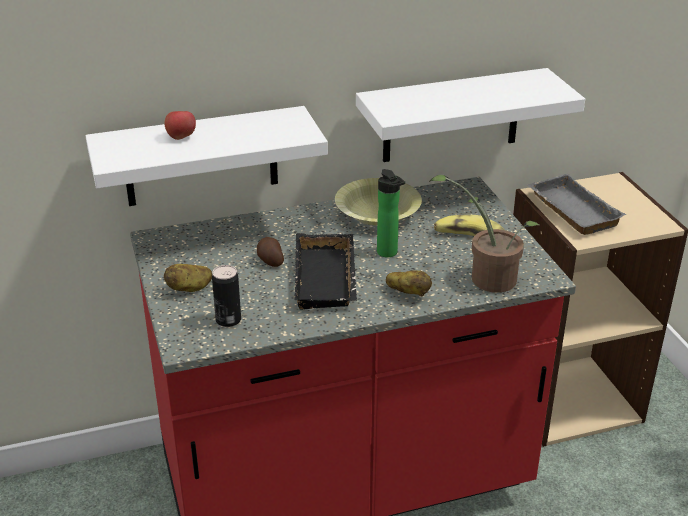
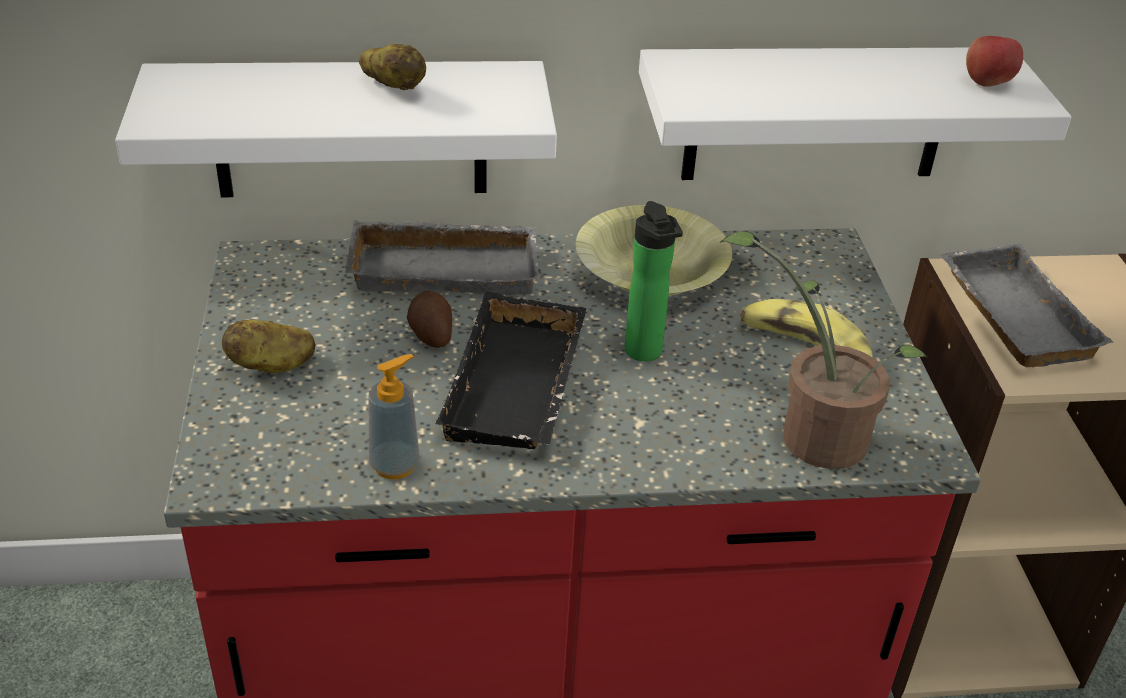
camera: 10 degrees right, 5 degrees up
apple [164,111,196,140] -> apple moved to [966,36,1023,87]
can [212,265,241,327] -> none
potato [386,271,432,296] -> potato moved to [359,44,426,90]
none -> grey tray [345,221,539,294]
none -> soap dispenser [368,354,420,479]

